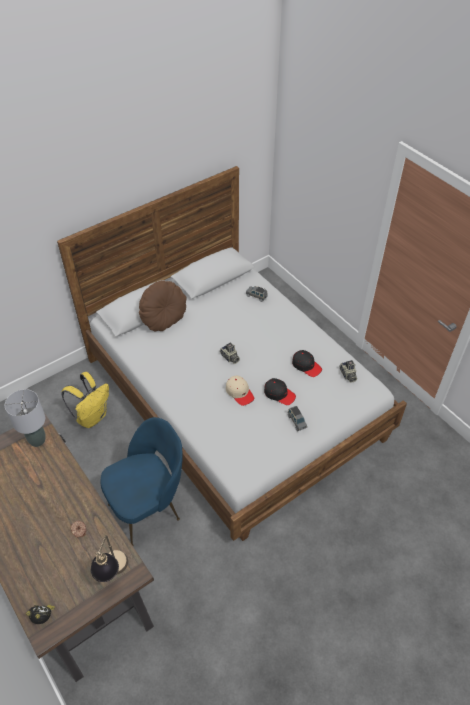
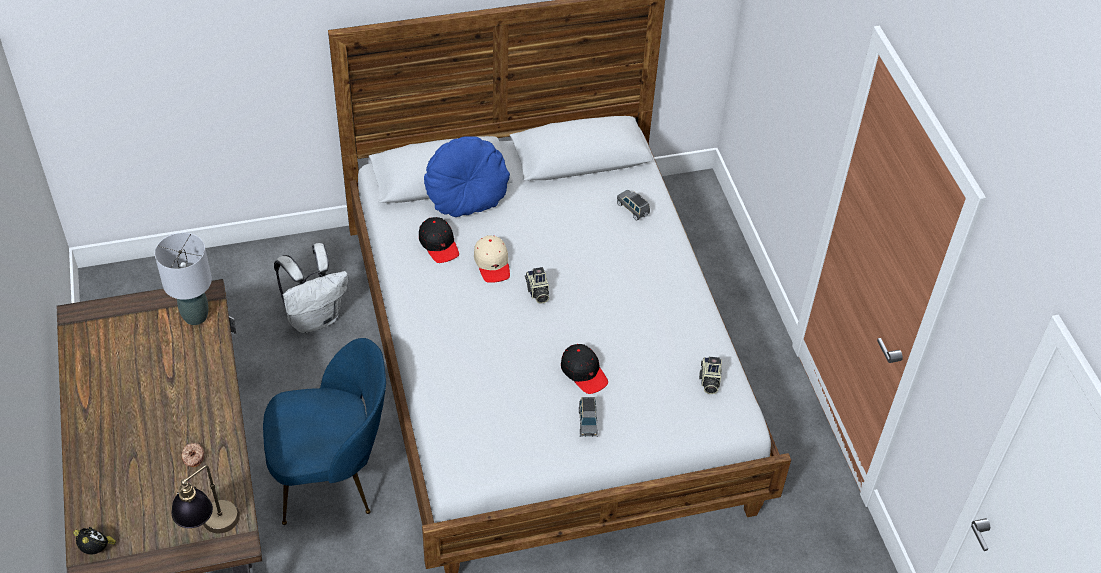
camera: 20 degrees right, 0 degrees up
yellow backpack [61,372,109,428] -> white backpack [274,243,348,333]
brown pillow [139,280,186,331] -> blue pillow [424,136,510,217]
beige cap [226,376,254,406] -> beige cap moved to [474,235,510,283]
black cap [292,350,322,377] -> black cap moved to [419,217,459,263]

